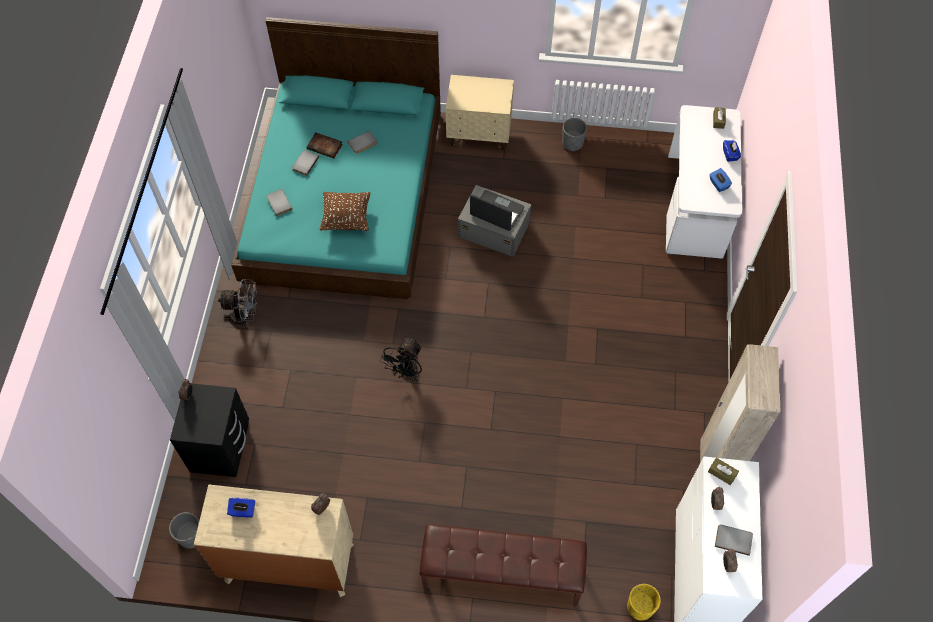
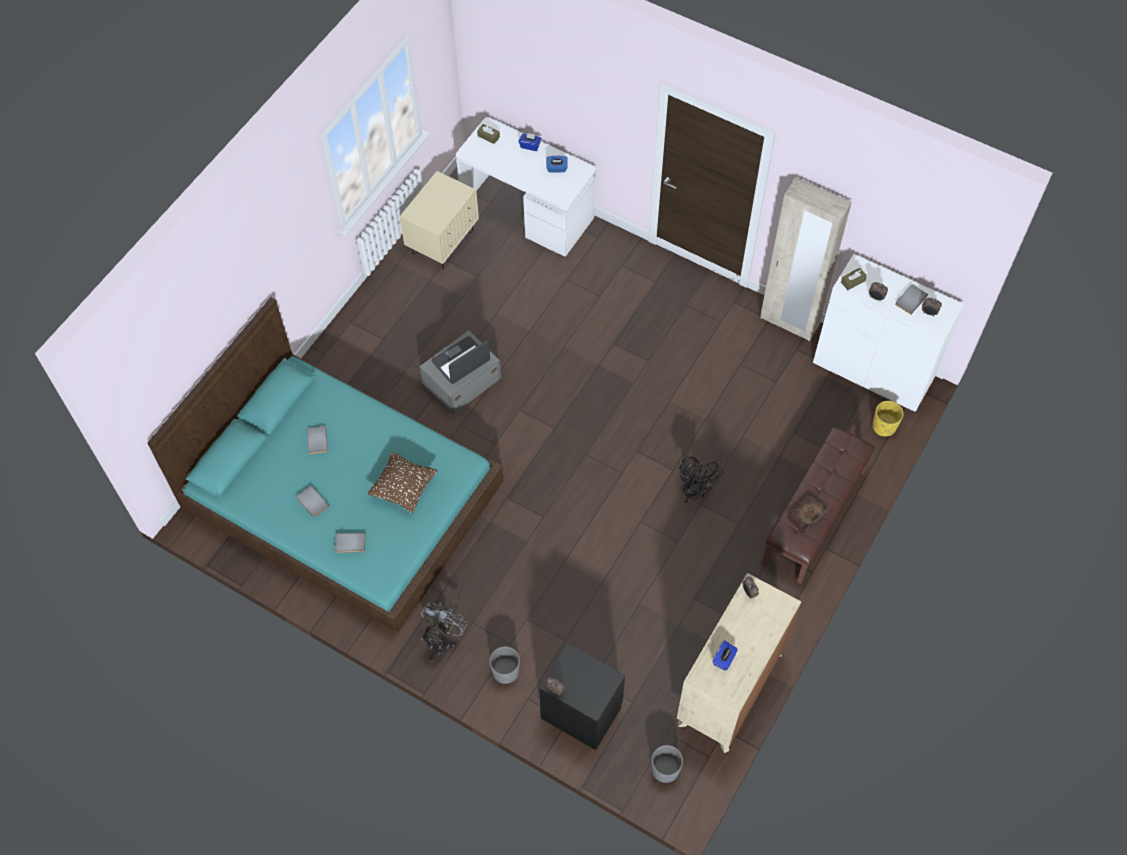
camera: 65 degrees left, 0 degrees up
book [307,132,343,158] -> book moved to [787,494,828,533]
black fan [380,338,422,382] -> black fan moved to [678,456,724,503]
beige nightstand [446,75,514,150] -> beige nightstand moved to [400,171,479,269]
grey planter [562,118,587,151] -> grey planter moved to [490,646,520,684]

